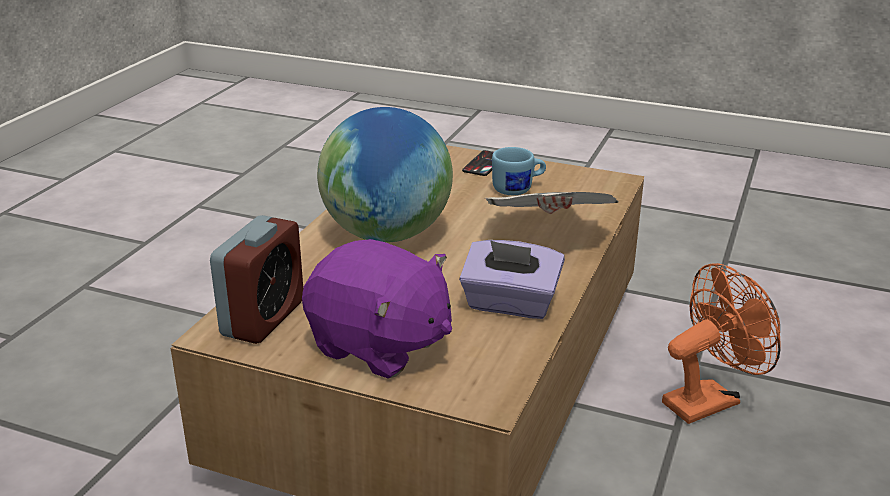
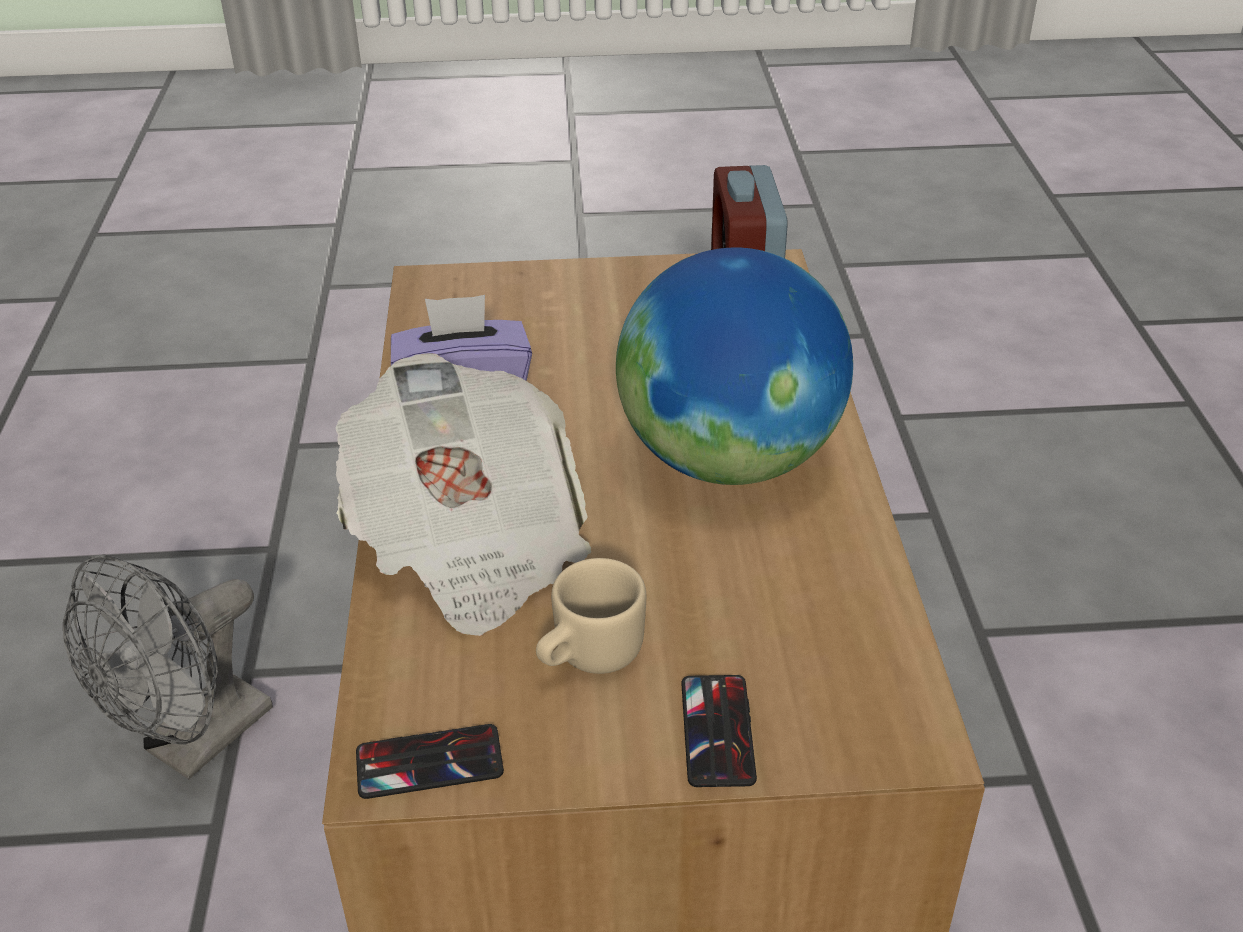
camera: 155 degrees right, 10 degrees up
purple plush toy [302,239,452,379] -> none
blue mug [492,147,546,195] -> beige mug [536,558,646,674]
orange fan [662,263,781,424] -> grey fan [63,555,273,779]
none -> phone [356,724,504,799]

